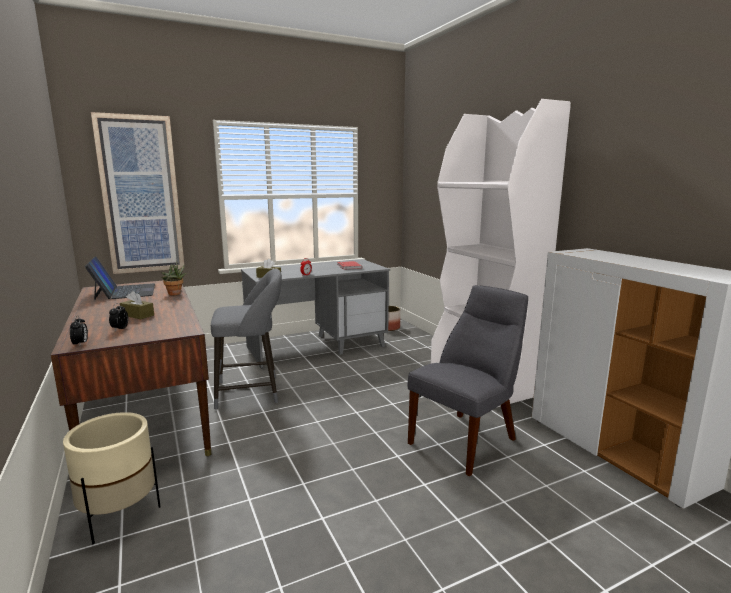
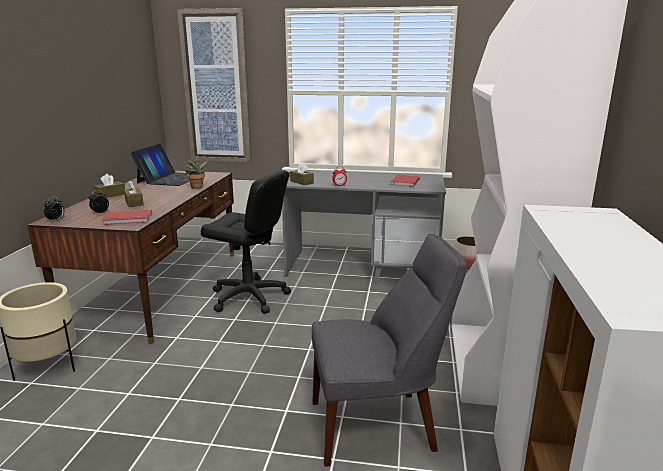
camera: 35 degrees right, 5 degrees up
grey stool [211,269,282,410] -> black office chair [201,170,291,314]
none -> brown tissue box [94,174,125,198]
none -> red book [103,210,152,225]

